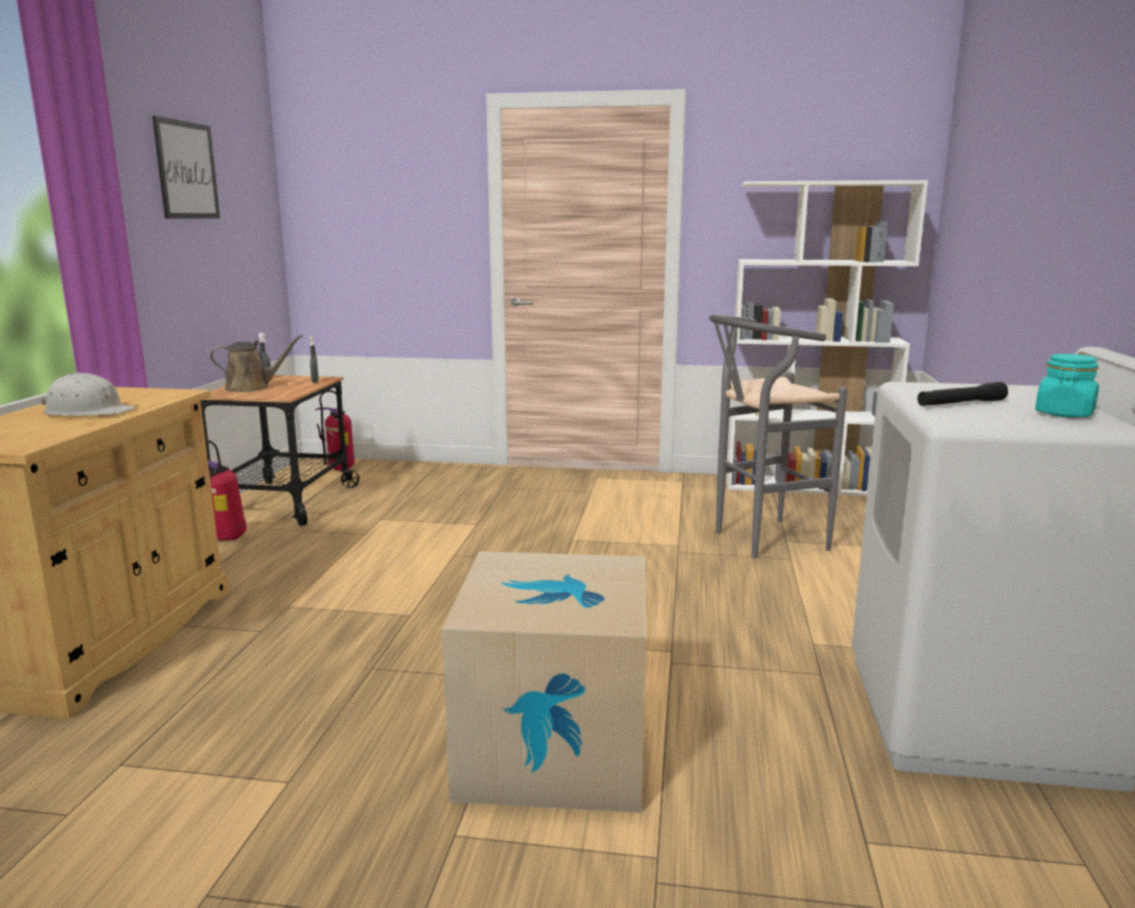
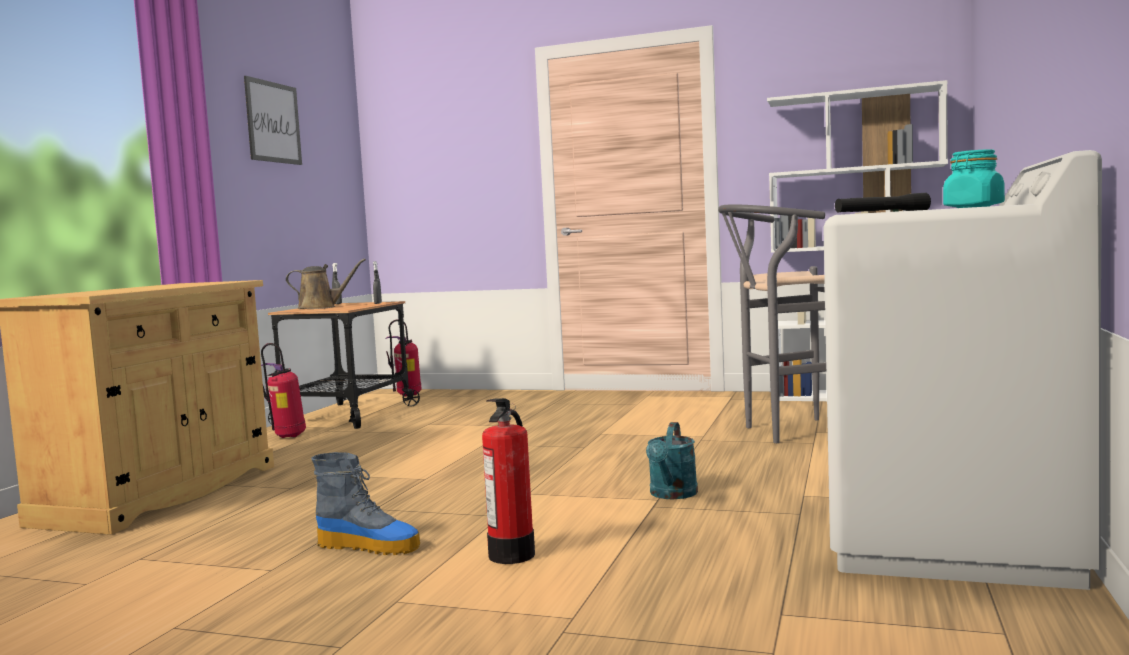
camera: 10 degrees right, 10 degrees down
white hard hat [41,373,136,416] -> none
cardboard box [442,551,646,813] -> fire extinguisher [482,398,535,564]
none -> boot [311,452,420,555]
none -> turquoise watering can [646,422,698,499]

